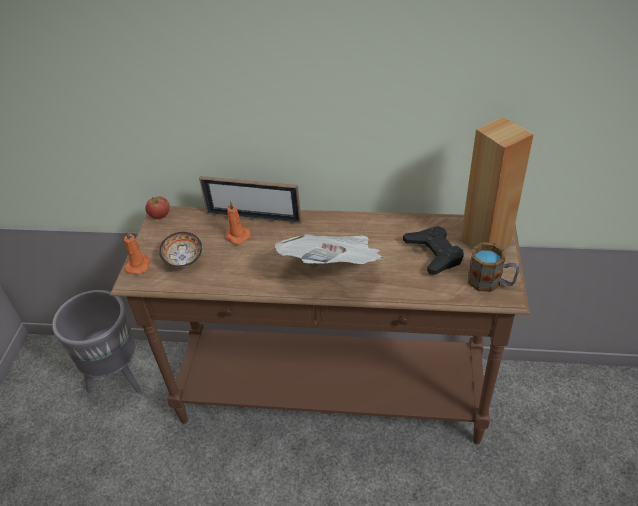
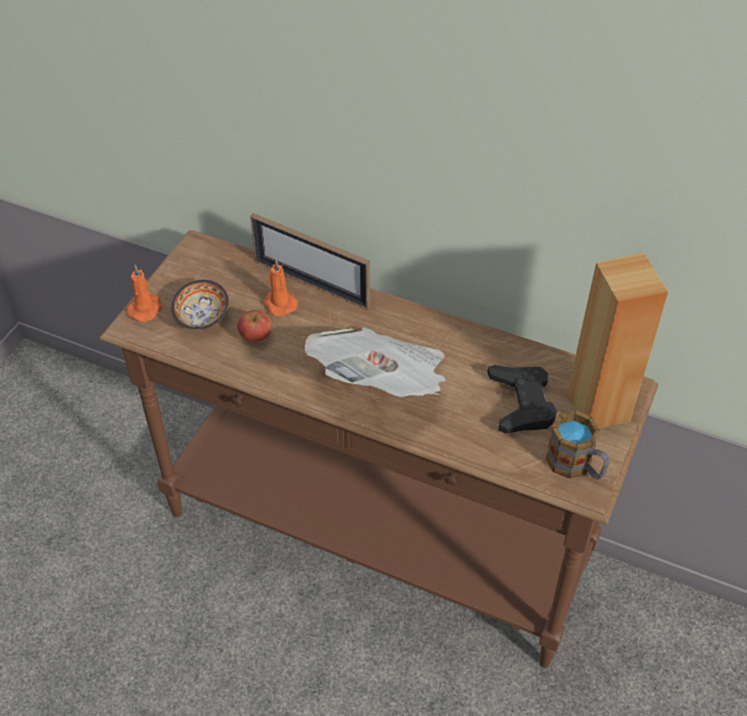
camera: 15 degrees right, 5 degrees up
grey planter [52,290,141,393] -> none
apple [145,197,170,219] -> apple moved to [237,310,272,342]

